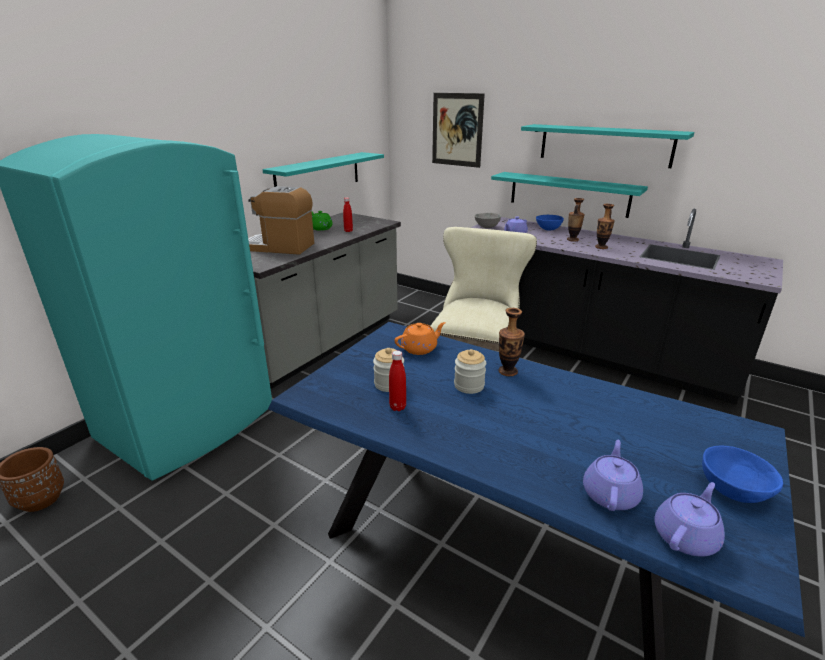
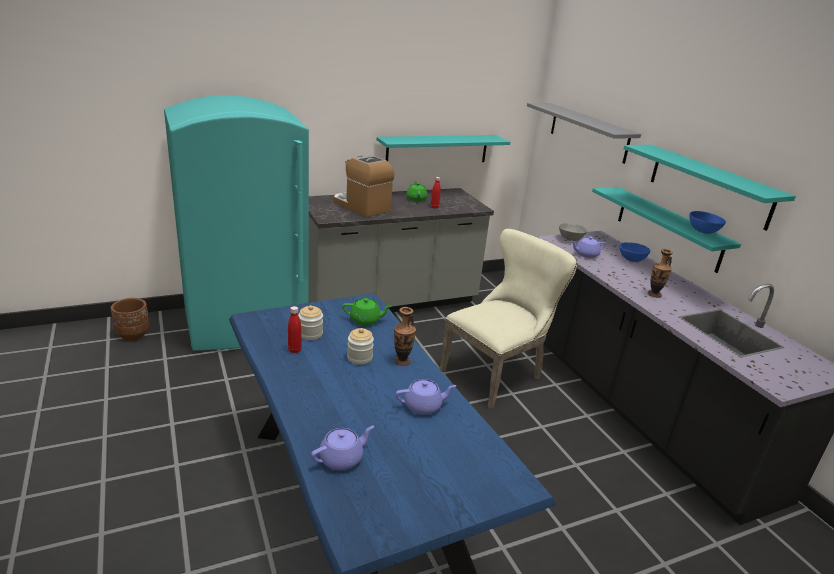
camera: 30 degrees right, 0 degrees up
orange teapot [395,322,446,355] -> green teapot [342,298,392,325]
picture [432,93,485,168] -> grey shelf [527,103,641,164]
vase [567,198,585,242] -> none
purple teapot [654,482,725,557] -> purple teapot moved to [396,379,457,415]
blue bowl [702,445,783,503] -> blue bowl moved to [690,211,726,234]

